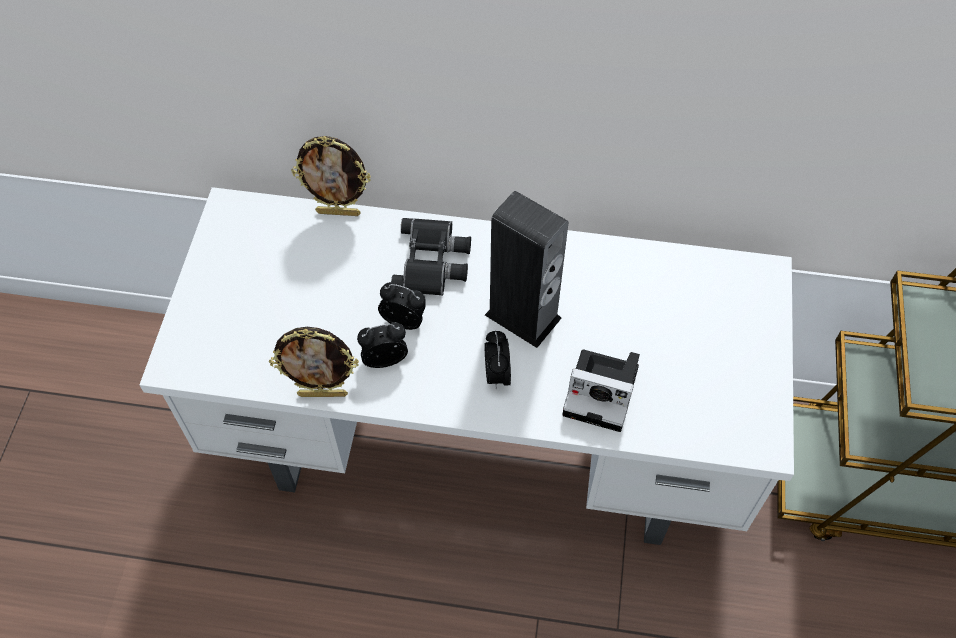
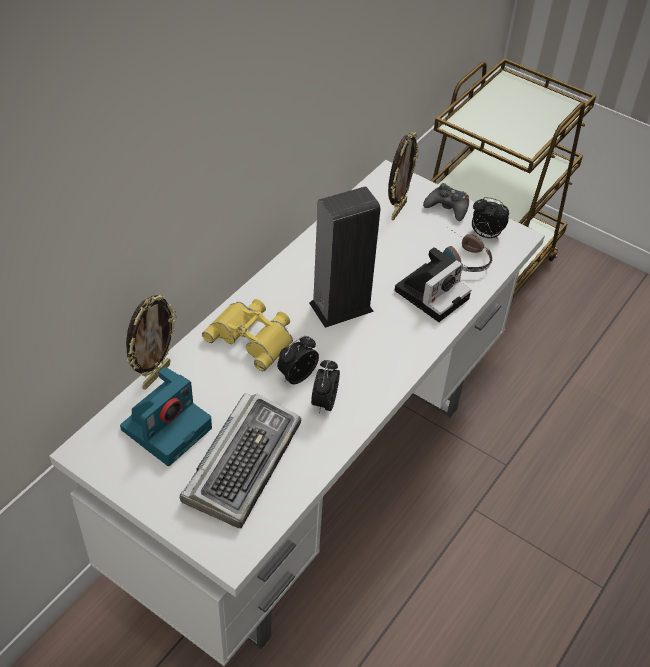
camera: 65 degrees left, 10 degrees down
picture frame [269,327,359,397] -> picture frame moved to [388,132,418,221]
black binoculars [391,218,471,296] -> yellow binoculars [202,299,293,371]
alarm clock [485,331,511,390] -> alarm clock moved to [472,197,509,240]
none -> camera [120,367,212,466]
none -> keyboard [180,393,301,528]
none -> black game controller [423,183,469,221]
none -> headphones [443,228,492,272]

